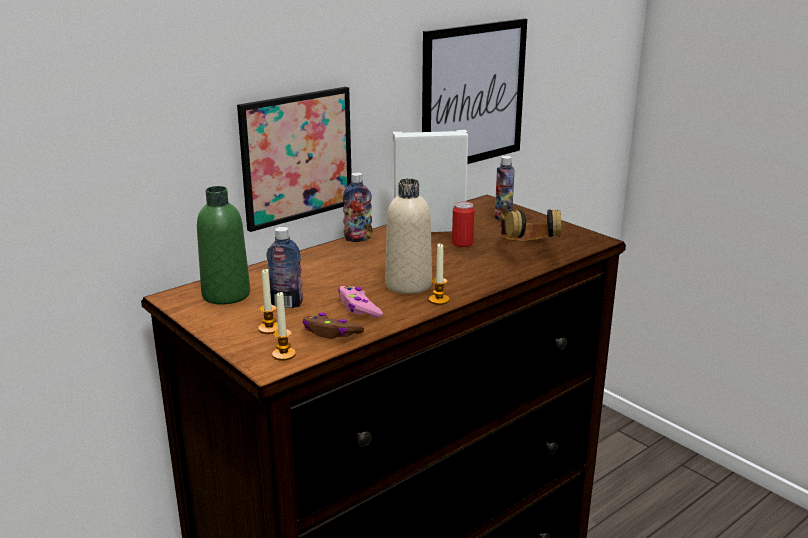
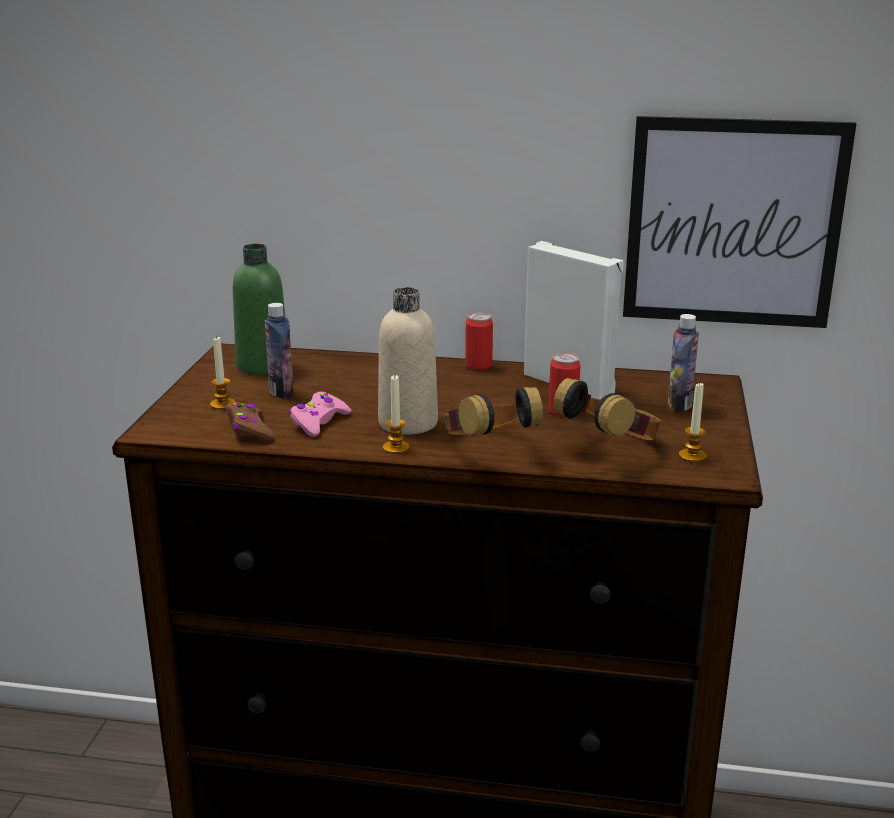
camera: 50 degrees right, 0 degrees up
picture [237,87,352,232] -> none
candle [272,292,296,361] -> candle moved to [679,382,707,462]
bottle [343,172,372,242] -> can [465,312,493,370]
none -> headphones [444,386,543,437]

